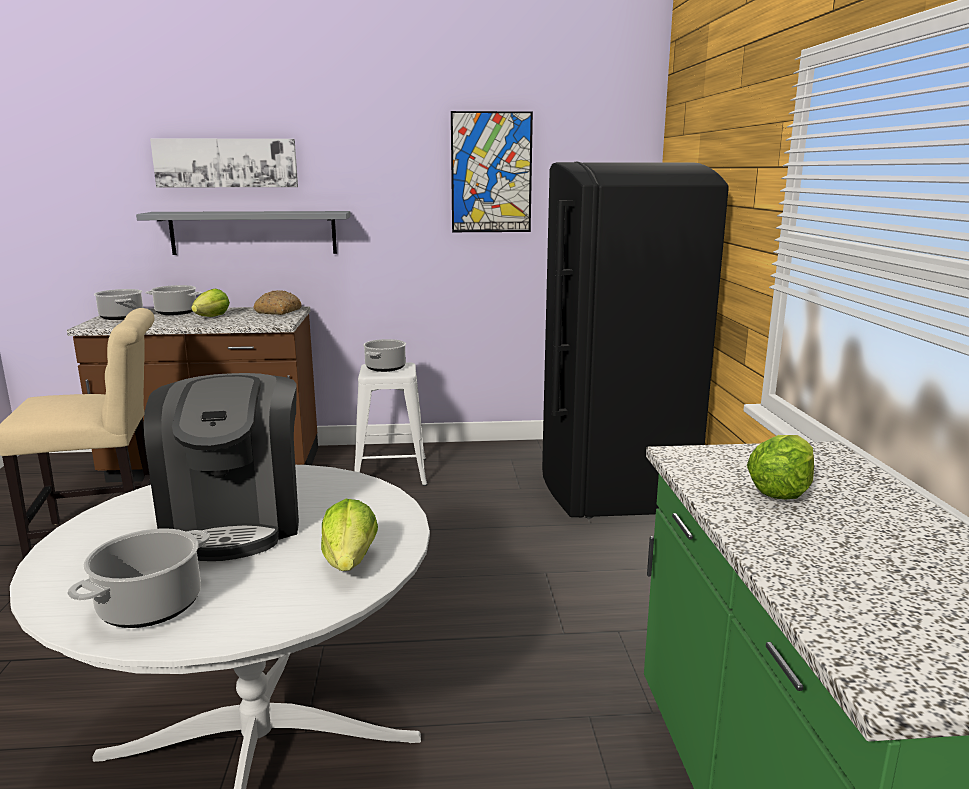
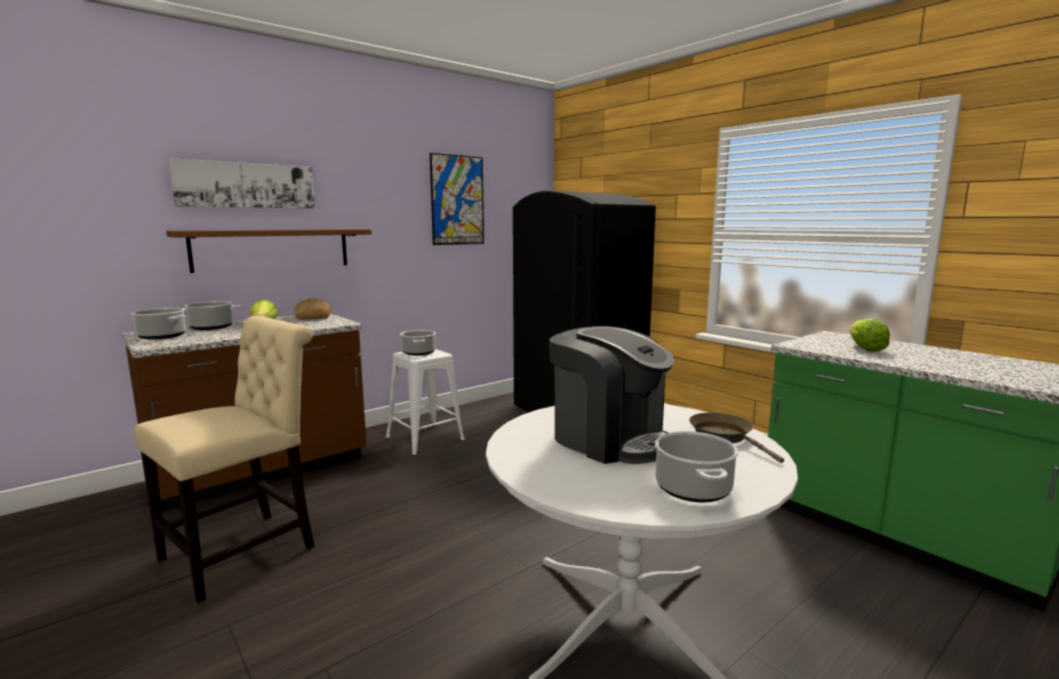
camera: 35 degrees left, 5 degrees down
grey shelf [136,211,351,255] -> brown shelf [166,229,372,273]
lettuce [321,499,378,571] -> brown frying pan [689,413,784,463]

